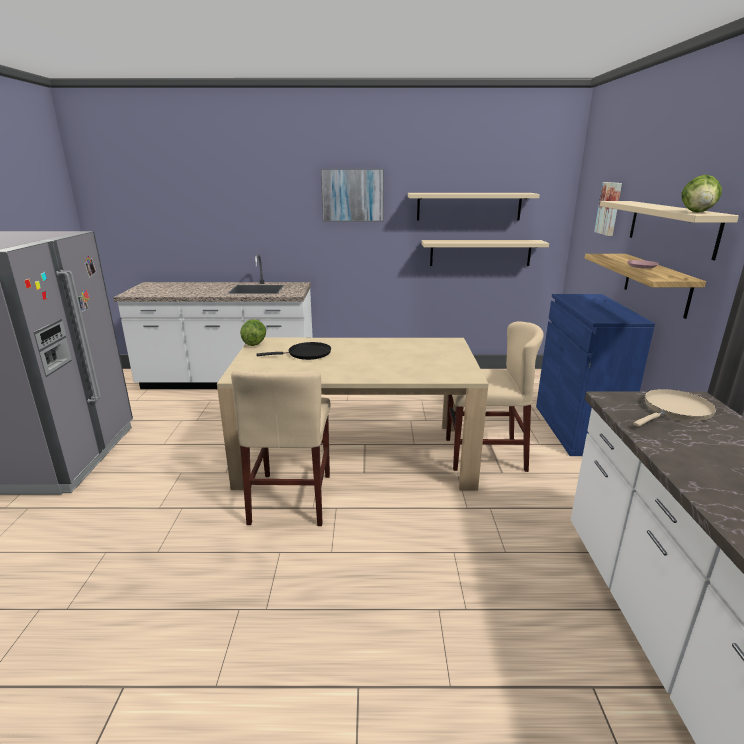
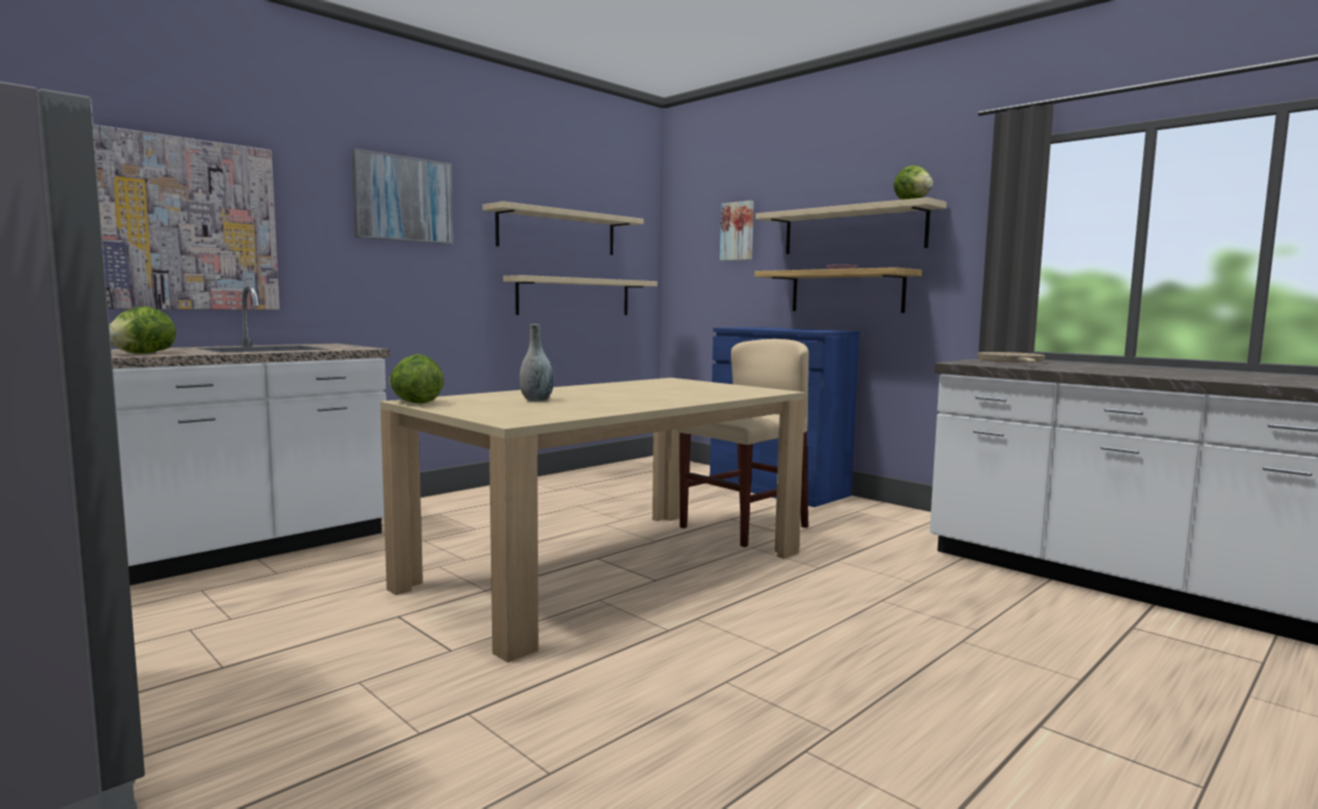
camera: 45 degrees left, 15 degrees down
beige chair [231,370,330,526] -> none
black frying pan [256,342,331,360] -> grey vase [520,324,554,402]
none -> picture [93,124,280,310]
none -> lettuce [109,306,176,353]

